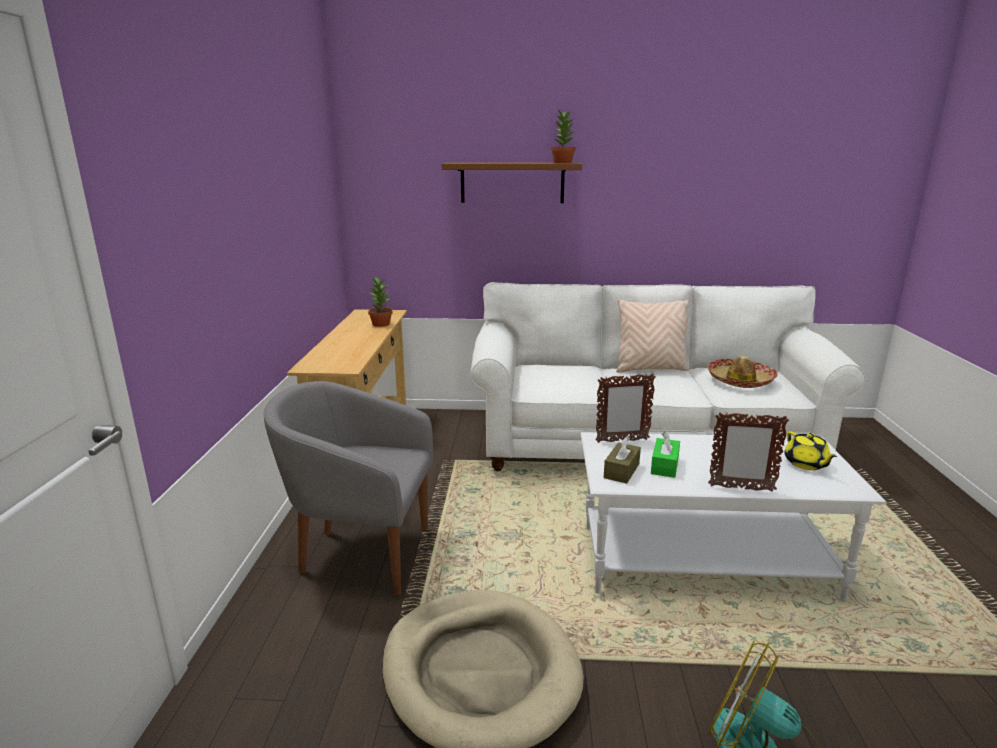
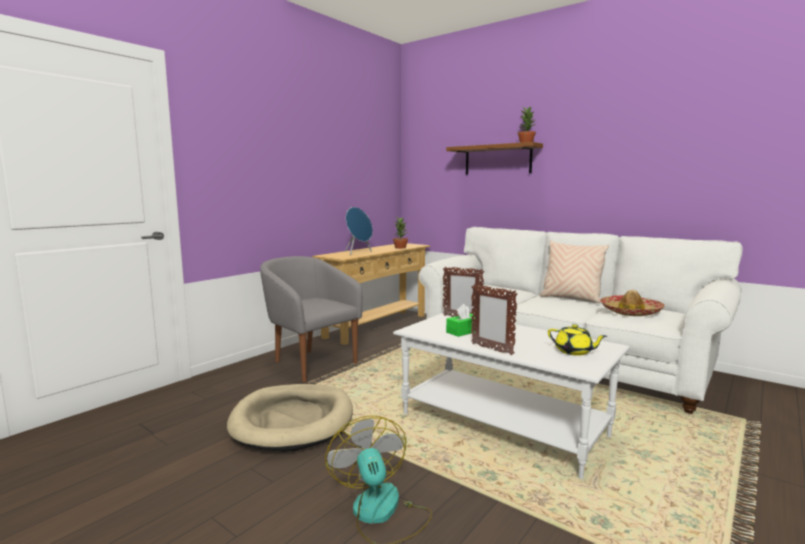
camera: 35 degrees right, 10 degrees down
brown tissue box [604,436,641,484] -> none
yellow teapot [784,431,837,470] -> yellow teapot turned 75 degrees counterclockwise [548,324,607,356]
none -> blue speaker [345,207,373,255]

